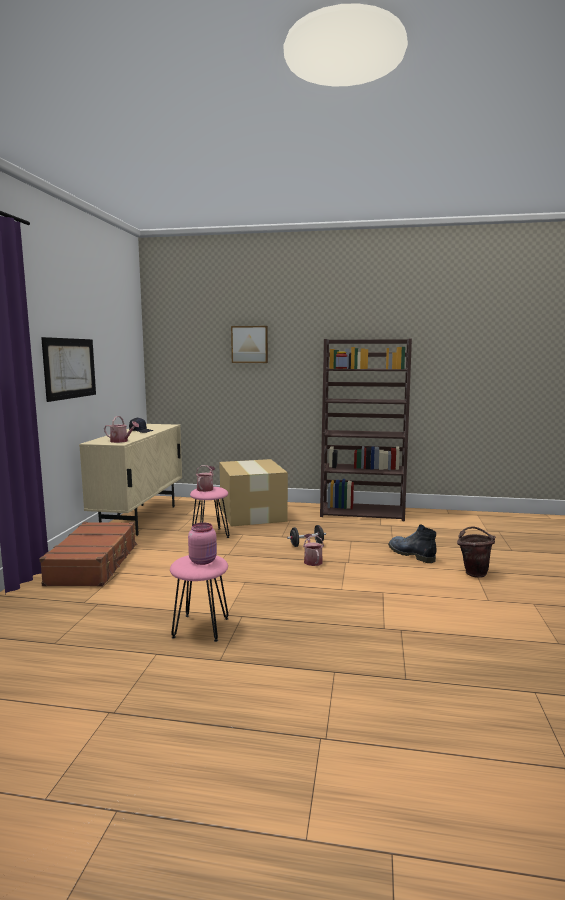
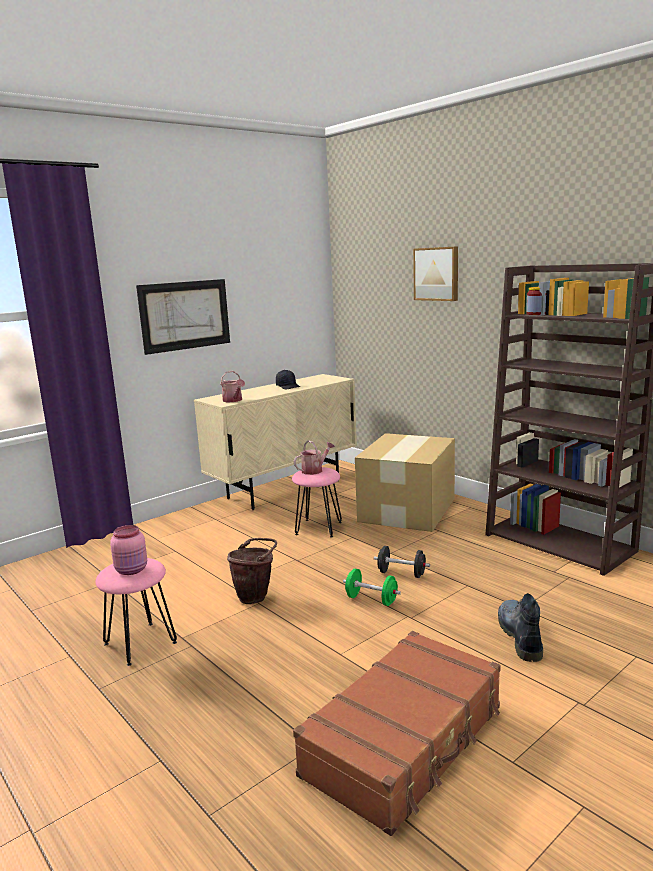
camera: 40 degrees right, 5 degrees up
brown suitcase [40,522,137,587] -> brown suitcase moved to [293,631,501,836]
watering can [303,534,324,566] -> green dumbbell [343,569,401,606]
brown bucket [457,526,496,578] -> brown bucket moved to [227,538,277,604]

